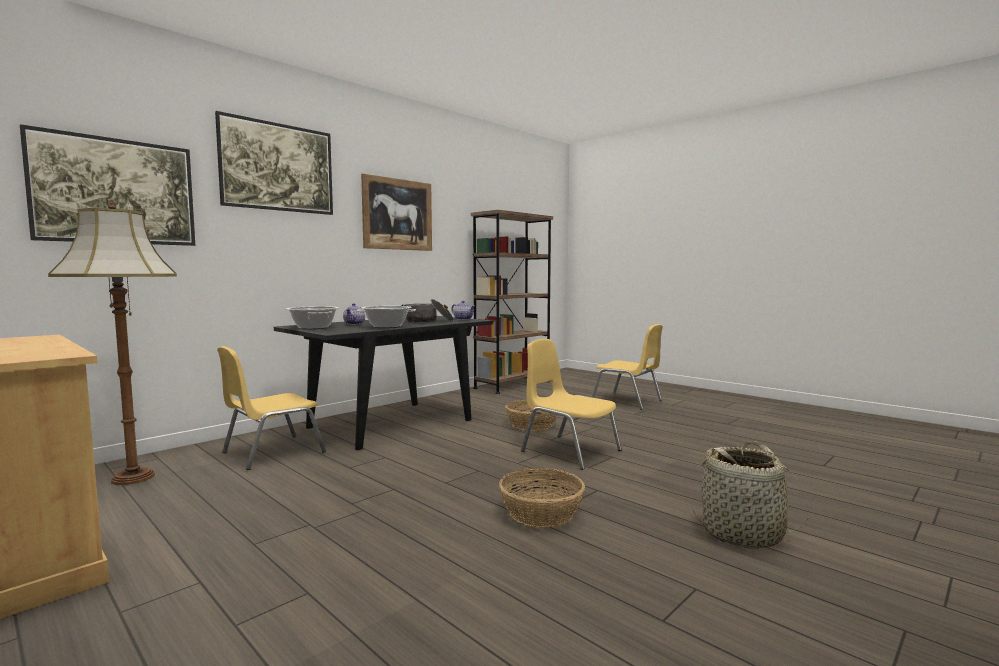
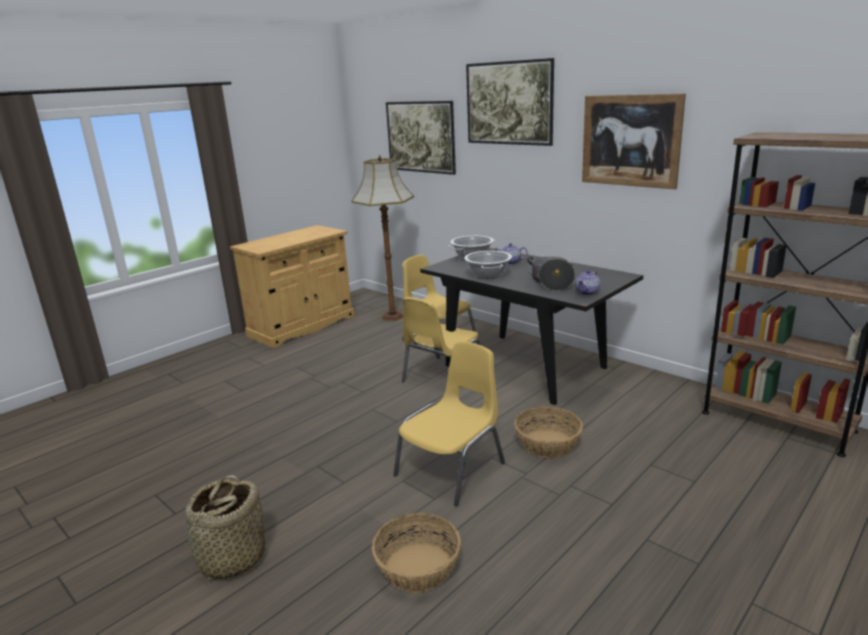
camera: 90 degrees right, 15 degrees up
basket [499,468,585,528] -> basket moved to [372,513,461,593]
yellow chair [592,324,663,410] -> yellow chair moved to [402,297,480,382]

